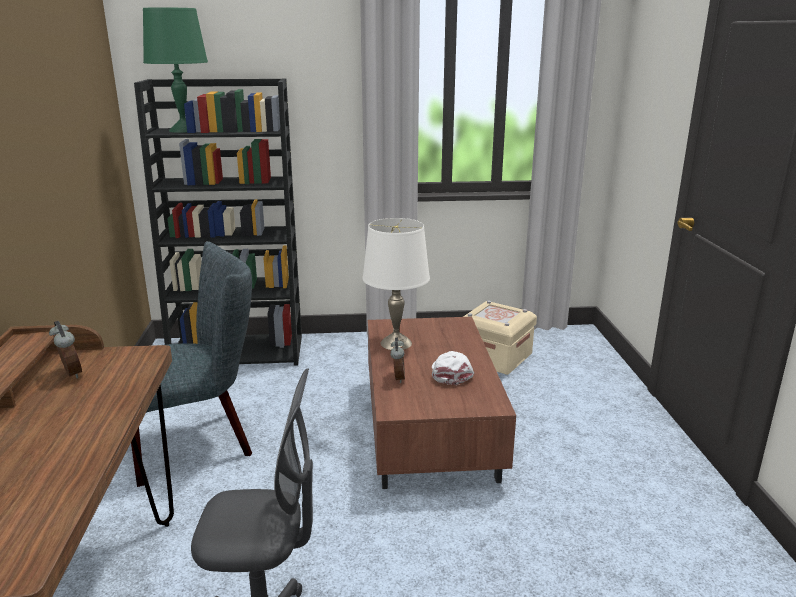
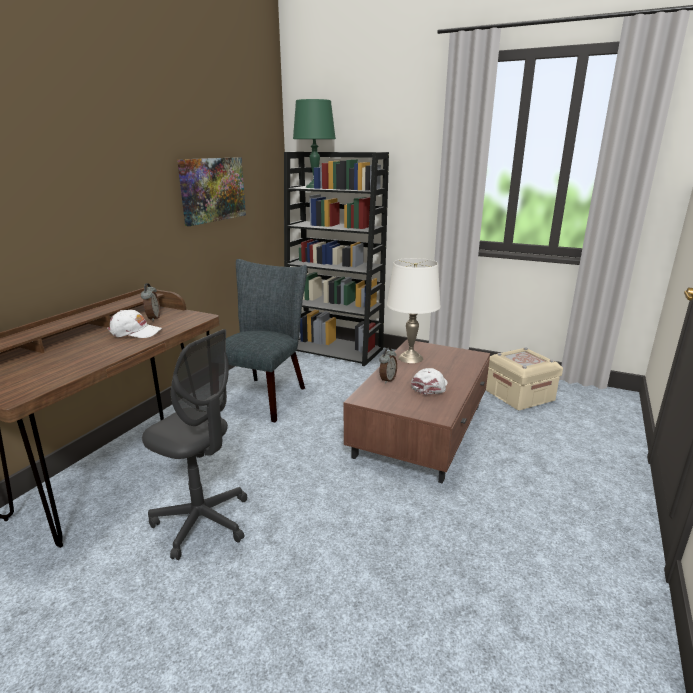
camera: 30 degrees right, 0 degrees up
grey chair [131,241,252,487] -> grey chair turned 75 degrees counterclockwise [226,259,307,422]
none -> white cap [107,310,162,338]
none -> picture [177,157,246,226]

